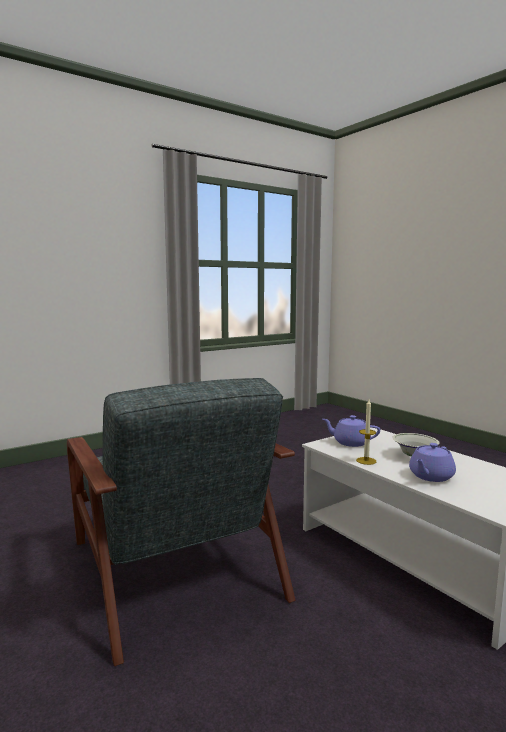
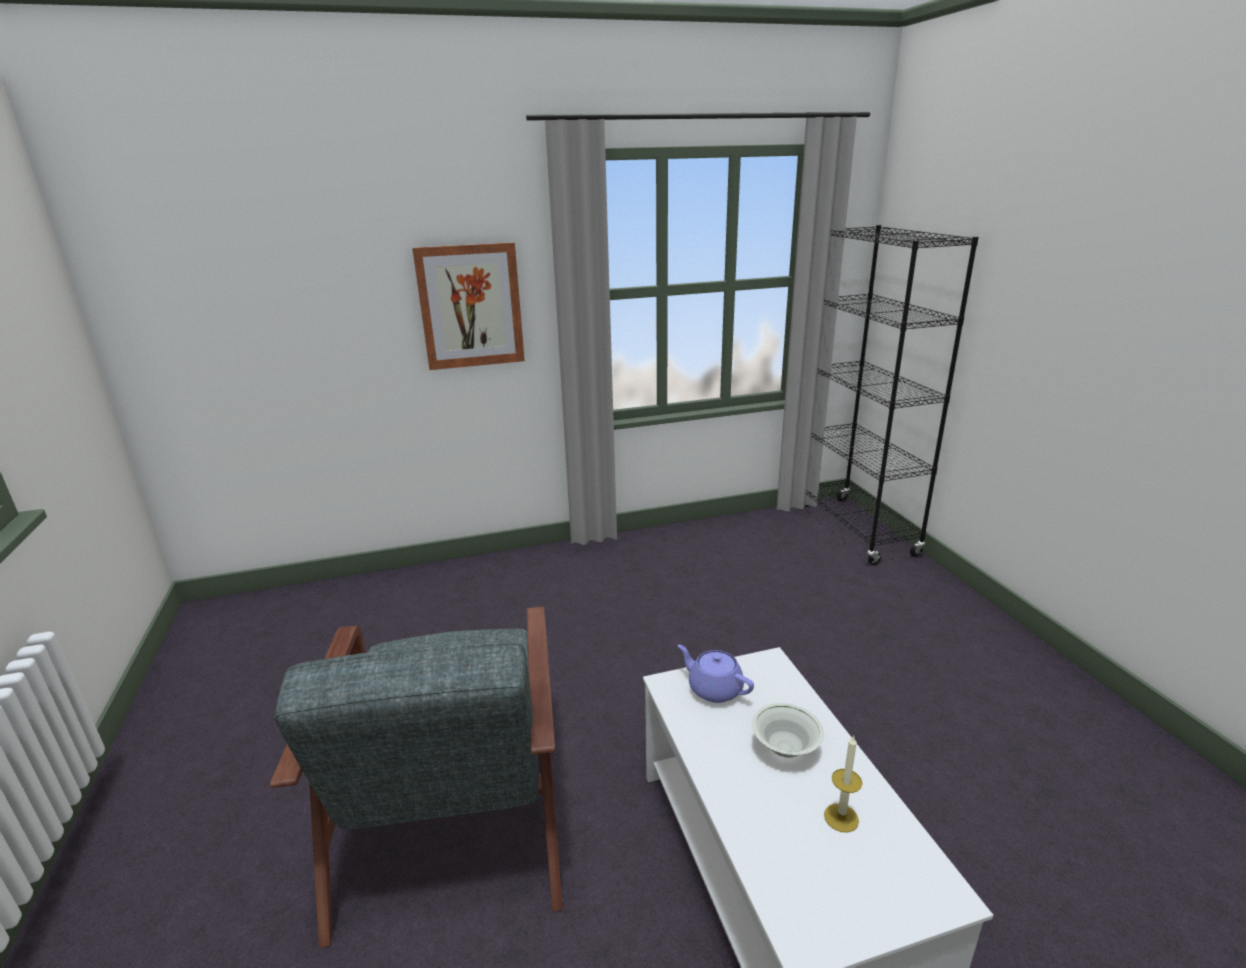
camera: 20 degrees right, 15 degrees up
candle [356,400,376,465] -> candle moved to [824,736,862,832]
purple teapot [409,443,456,482] -> none
none -> picture [412,242,525,370]
none -> black bookcase [804,225,979,565]

